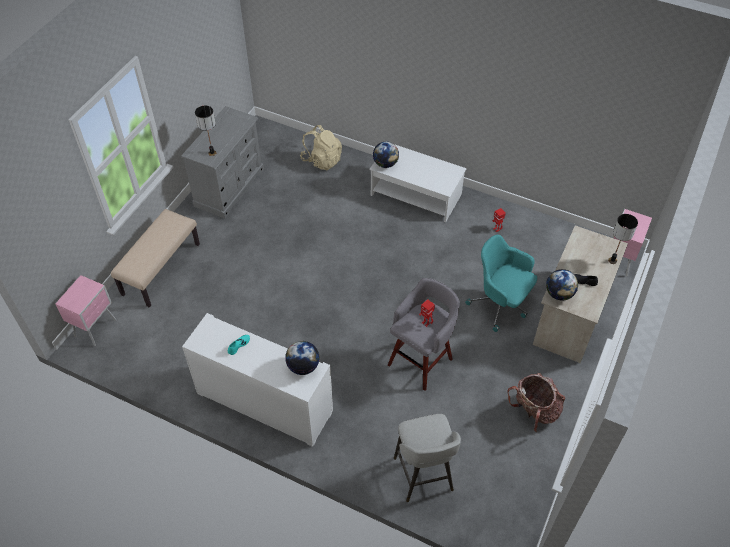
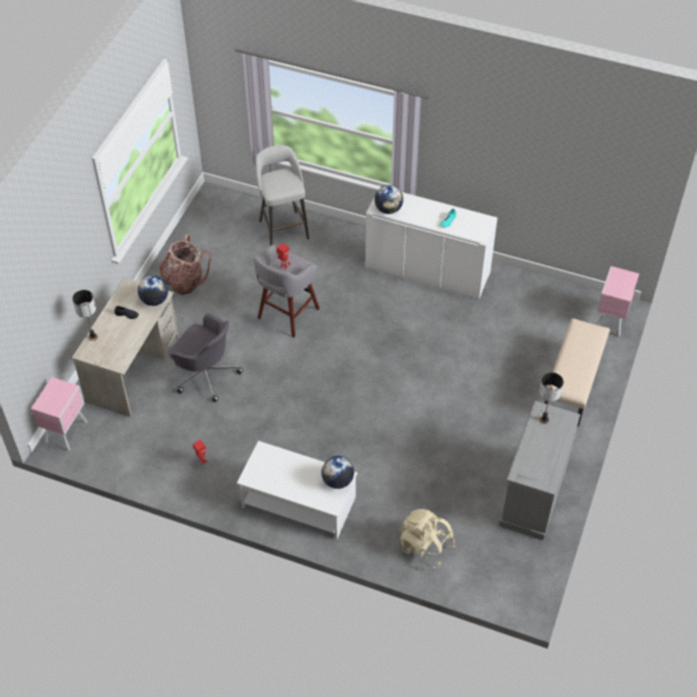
camera: 175 degrees right, 0 degrees up
turquoise office chair [465,235,537,332] -> grey office chair [169,313,243,402]

